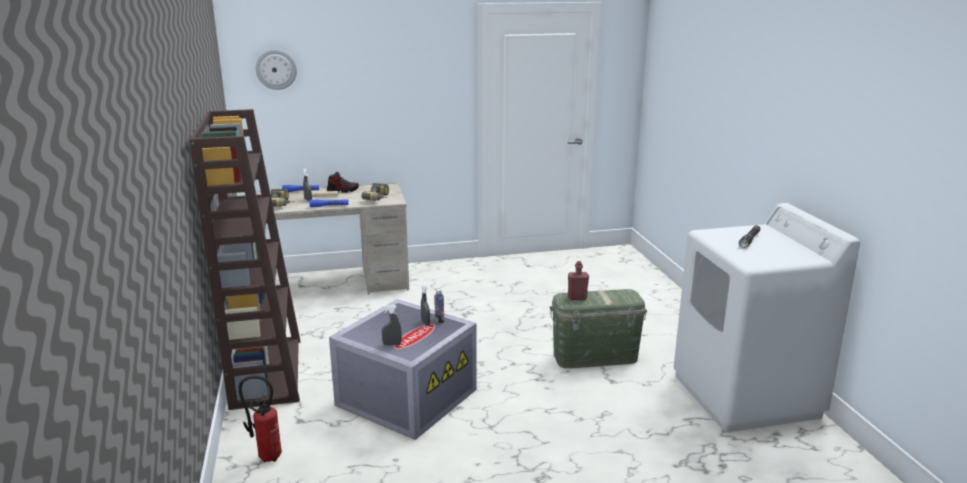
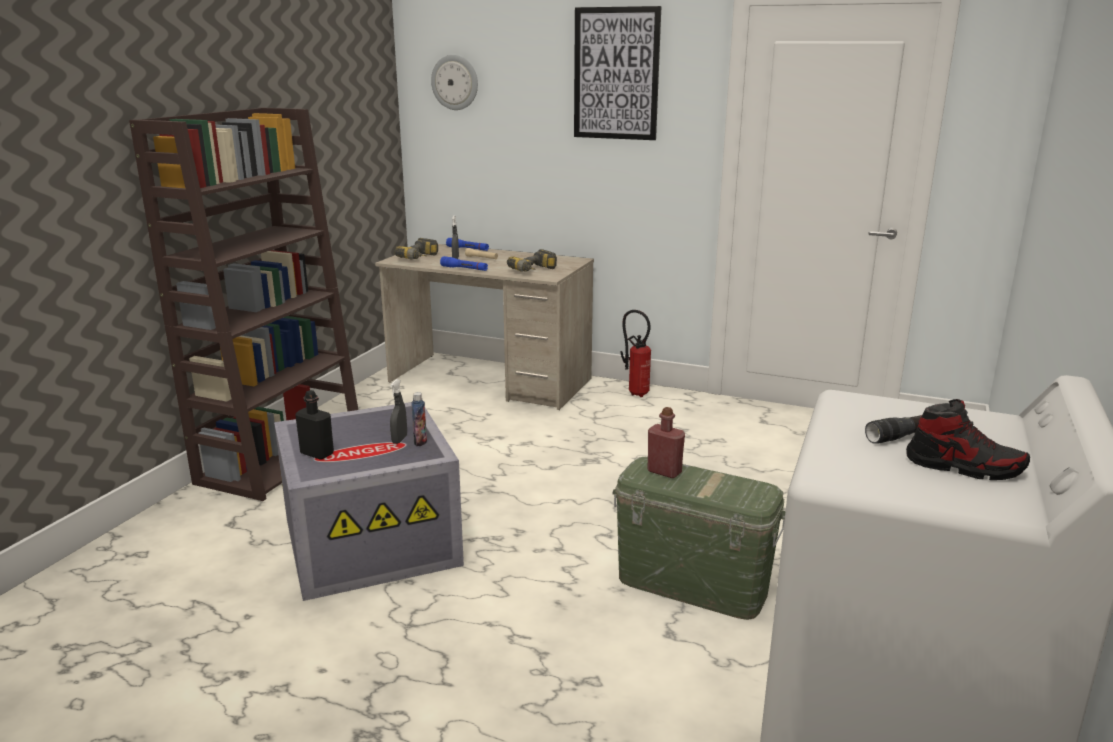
camera: 35 degrees right, 0 degrees up
fire extinguisher [238,375,282,462] -> fire extinguisher moved to [621,310,651,397]
shoe [327,172,359,193] -> shoe moved to [906,399,1030,480]
grey spray bottle [382,305,402,346] -> black bottle [295,390,334,460]
none -> picture [574,6,661,140]

